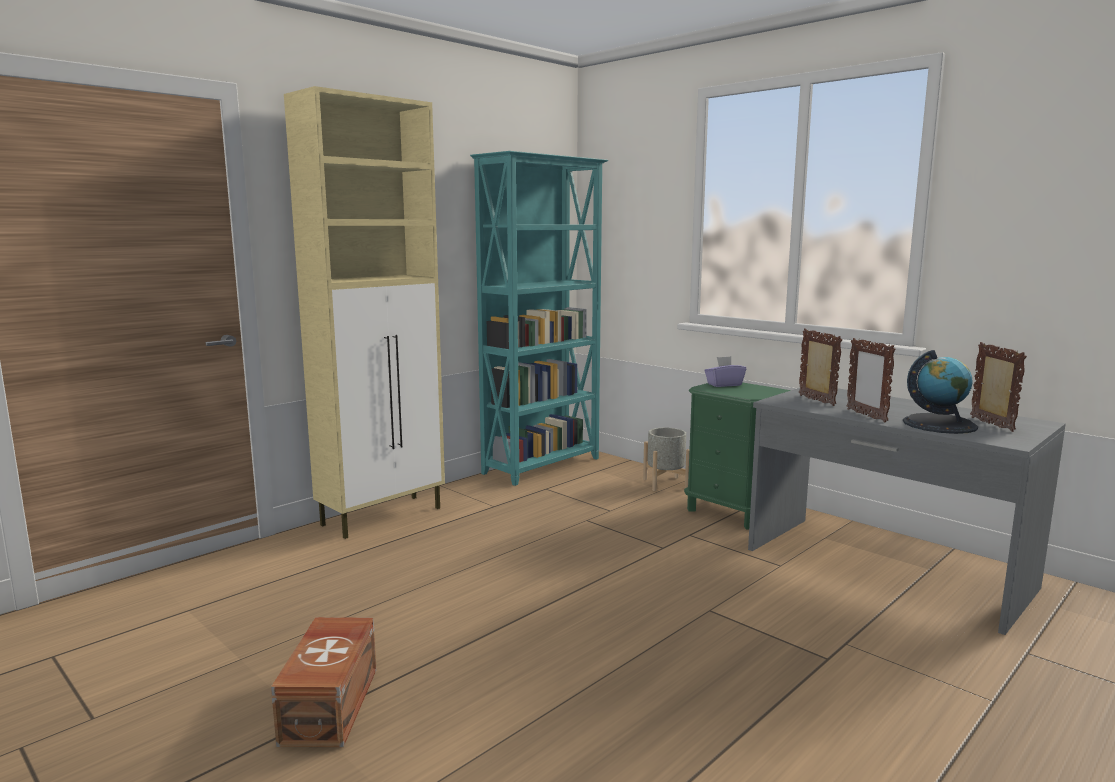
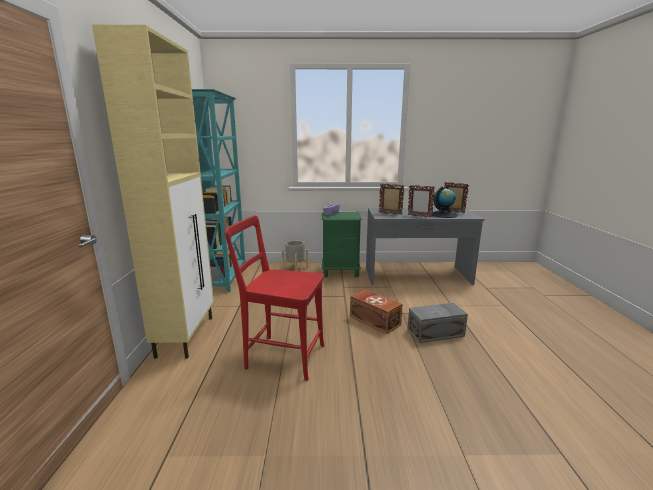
camera: 45 degrees left, 5 degrees up
brown storage box [271,617,376,747] -> brown storage box moved to [350,290,403,334]
none -> red chair [224,215,325,381]
none -> grey storage box [407,303,468,343]

